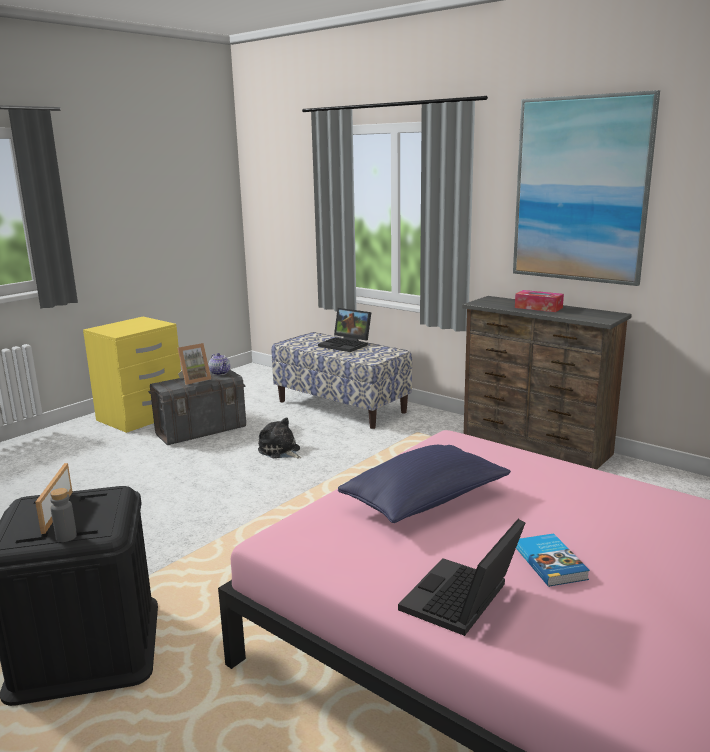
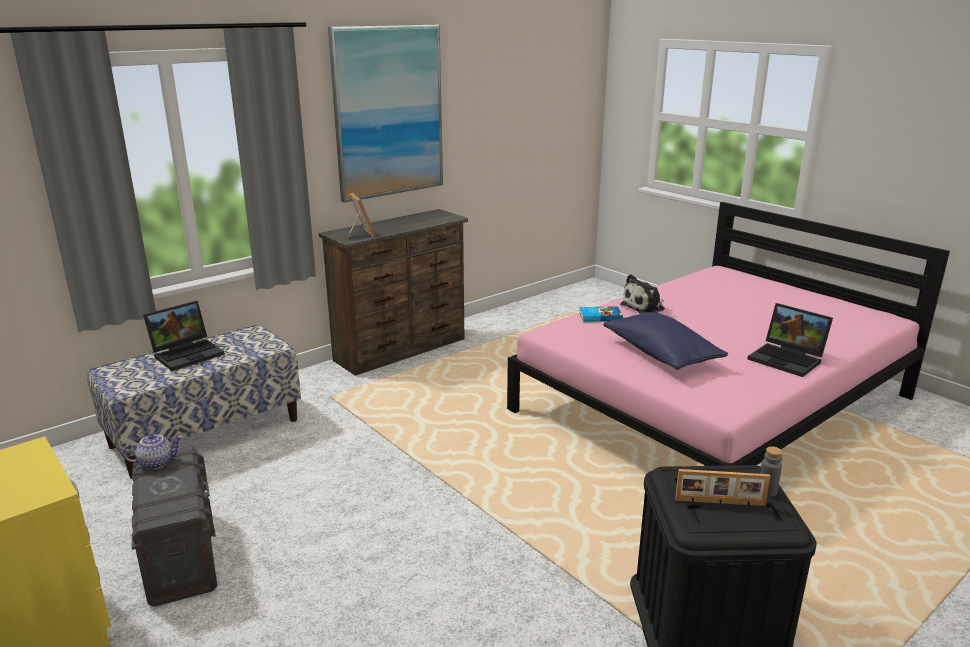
camera: 80 degrees left, 5 degrees up
picture frame [178,343,211,385] -> picture frame moved to [347,193,376,239]
plush toy [258,417,301,458] -> plush toy moved to [620,274,665,314]
tissue box [515,290,564,312] -> none
book [516,533,590,587] -> book moved to [579,306,623,322]

